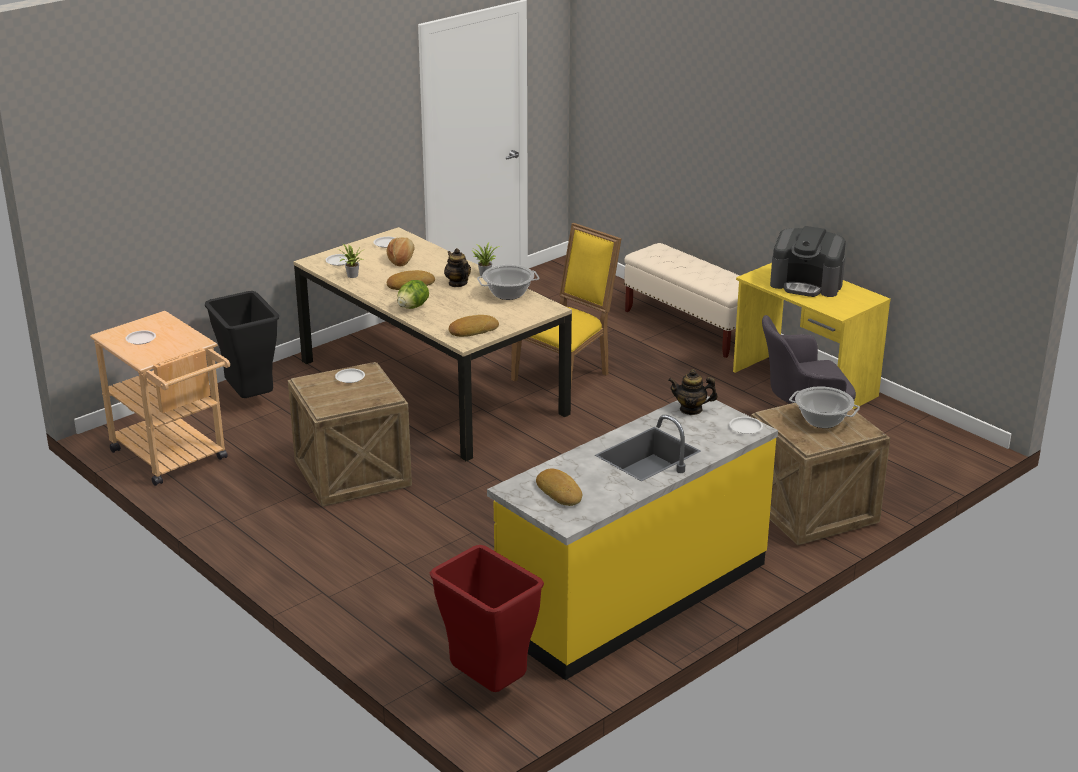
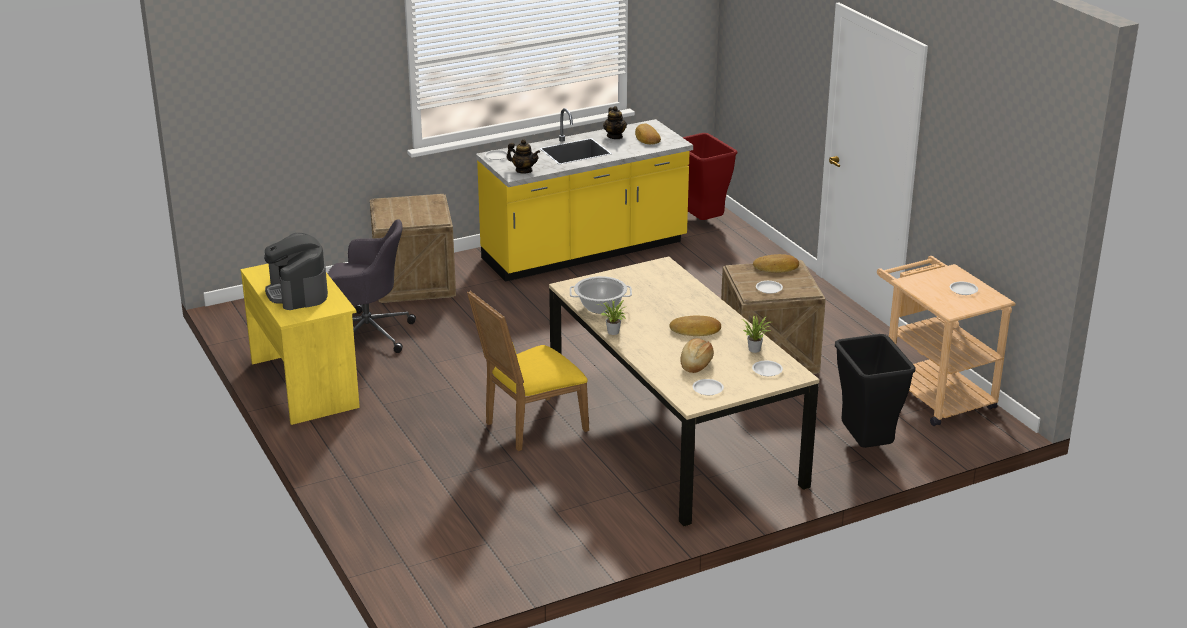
camera: 165 degrees left, 0 degrees up
lettuce [397,280,429,309] -> none
teapot [444,248,471,287] -> teapot moved to [603,106,627,139]
bread [449,315,499,337] -> bread moved to [753,254,799,273]
beige bench [624,243,740,358] -> none
coffee machine [770,226,846,297] -> coffee machine turned 150 degrees counterclockwise [264,233,328,310]
cooking pot [789,387,860,428] -> none

